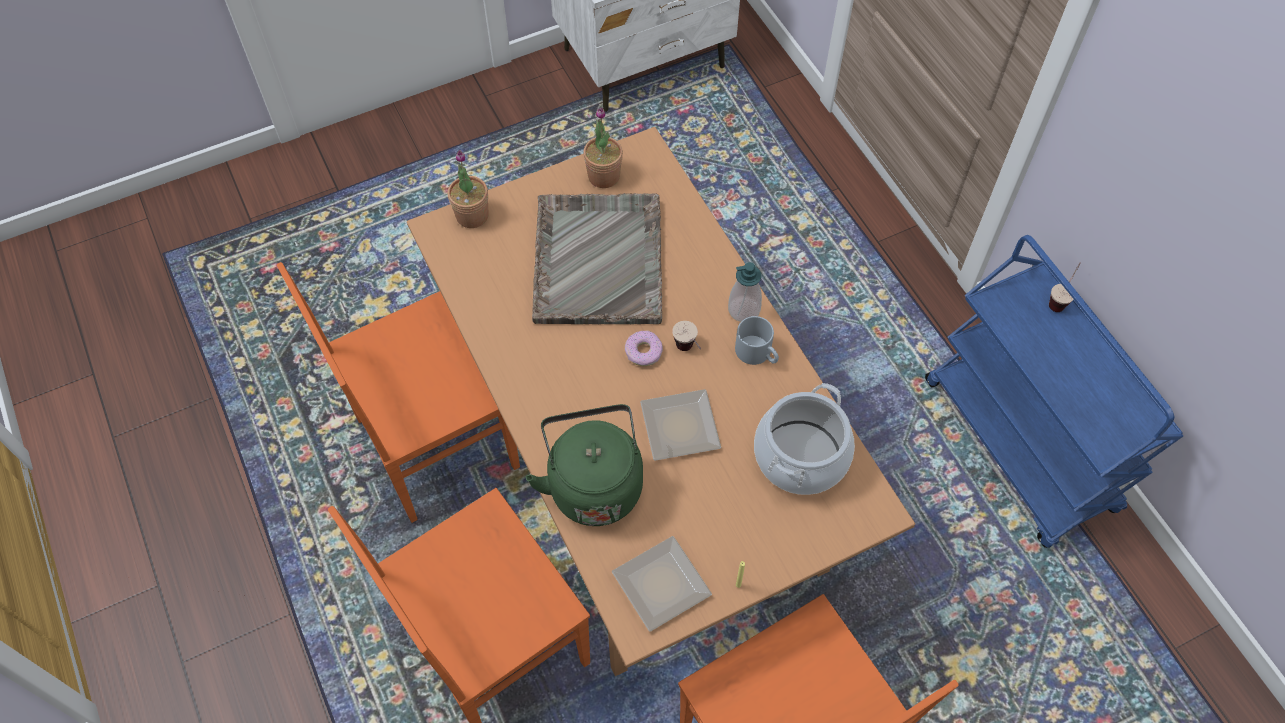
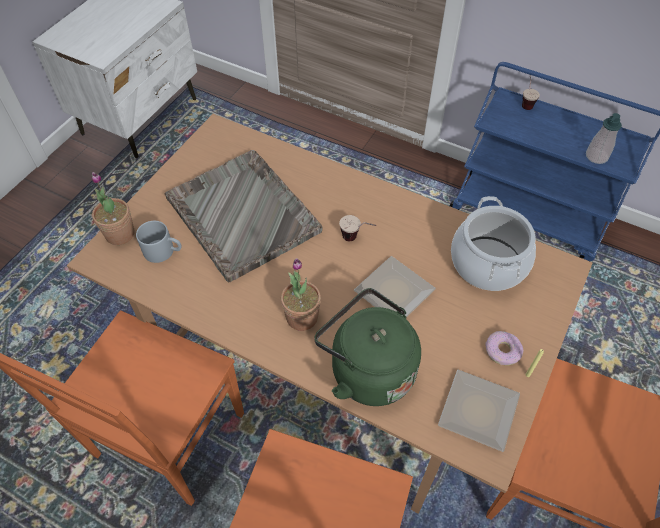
camera: 35 degrees left, 5 degrees down
potted plant [583,107,623,188] -> potted plant moved to [281,258,321,331]
donut [625,331,663,366] -> donut moved to [485,331,523,365]
soap dispenser [728,262,762,322] -> soap dispenser moved to [586,113,622,164]
grey mug [735,316,779,365] -> grey mug moved to [136,221,182,263]

